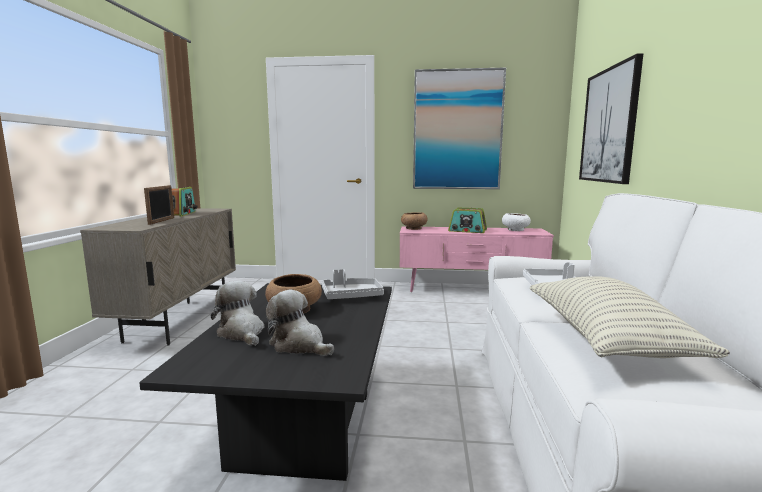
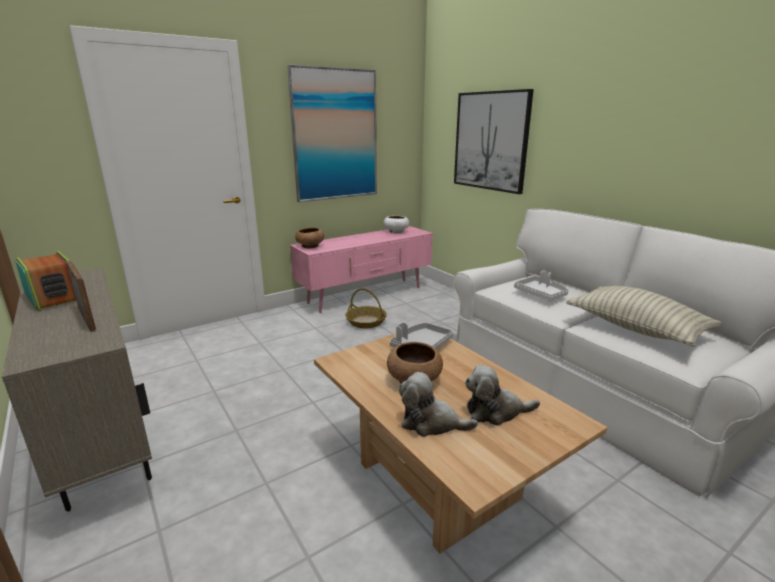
camera: 40 degrees left, 10 degrees up
black coffee table [139,283,392,481] -> beige coffee table [314,334,607,554]
radio [448,207,487,233] -> none
none -> basket [345,288,387,328]

